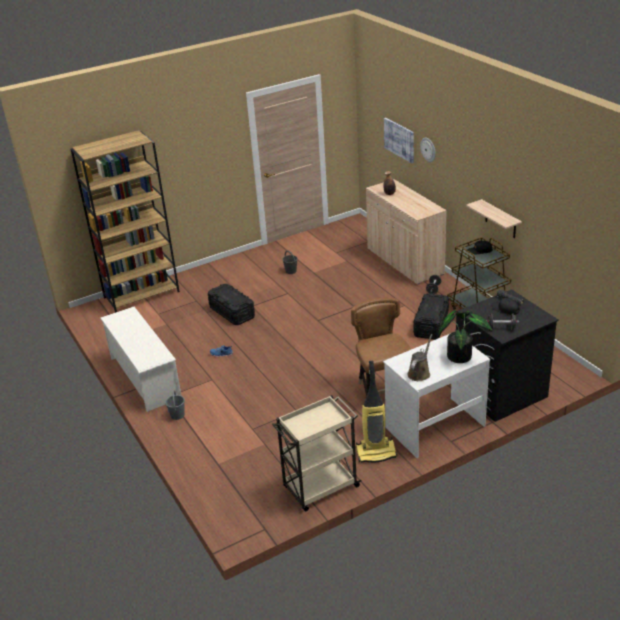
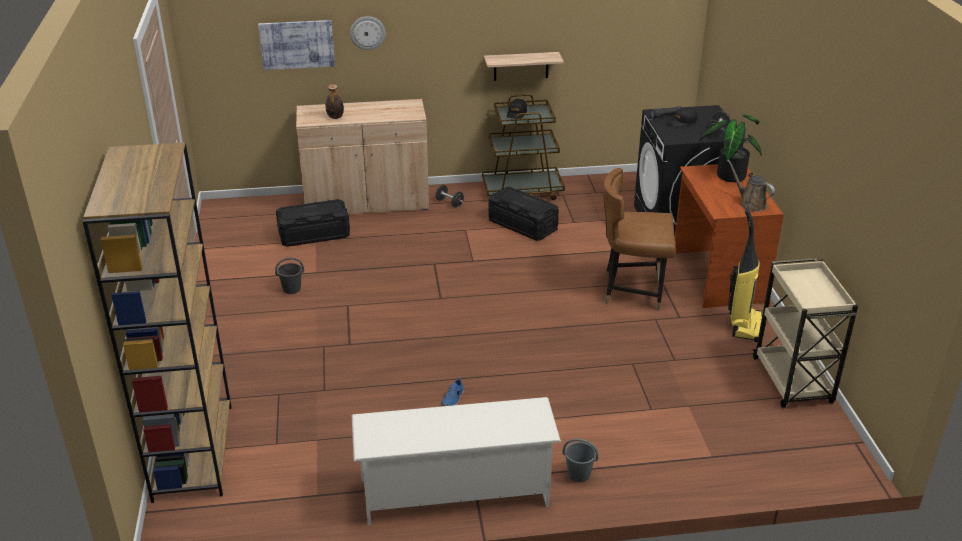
camera: 70 degrees left, 0 degrees up
black storage box [208,284,255,325] -> black storage box moved to [276,199,350,247]
white desk [383,334,490,458] -> brown desk [675,164,784,308]

